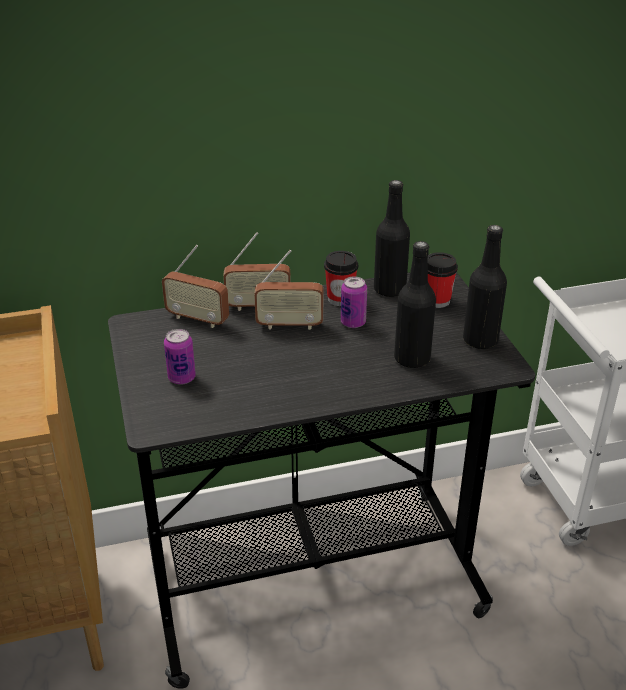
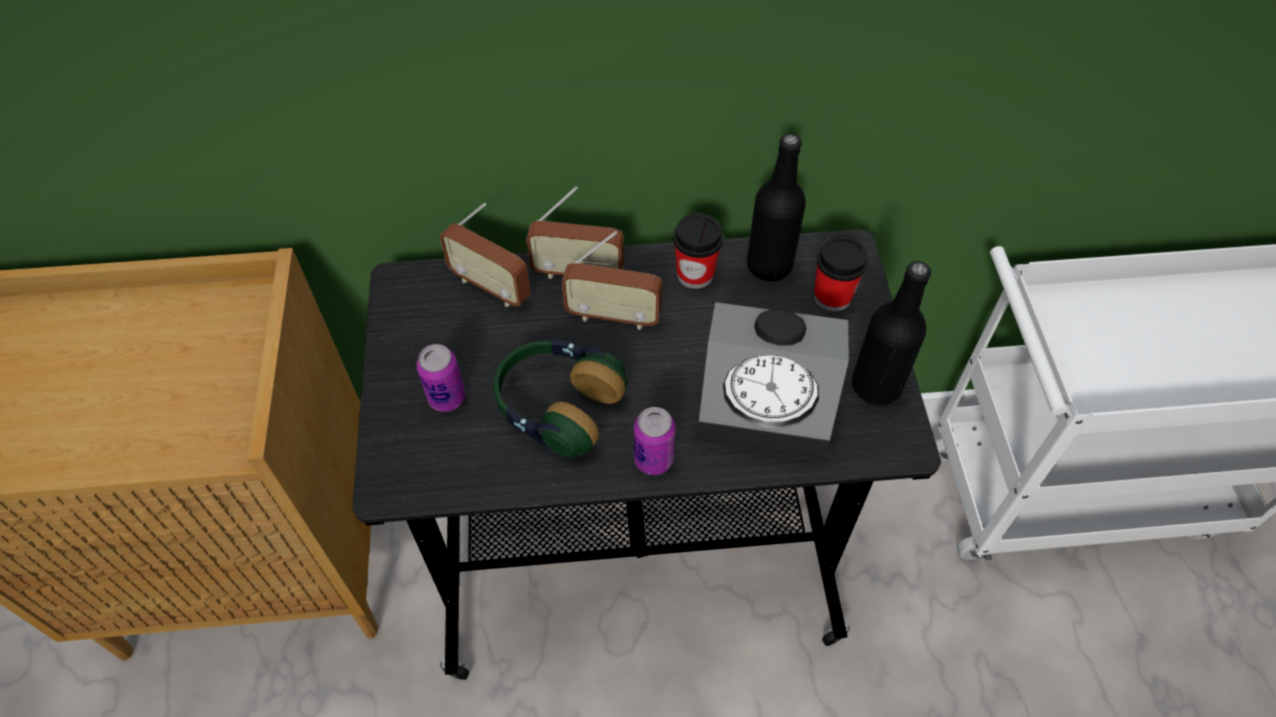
camera: 10 degrees right, 20 degrees up
can [341,276,367,328] -> can moved to [634,407,675,475]
black bottle [394,241,436,368] -> alarm clock [696,302,849,460]
none -> headphones [493,339,628,458]

